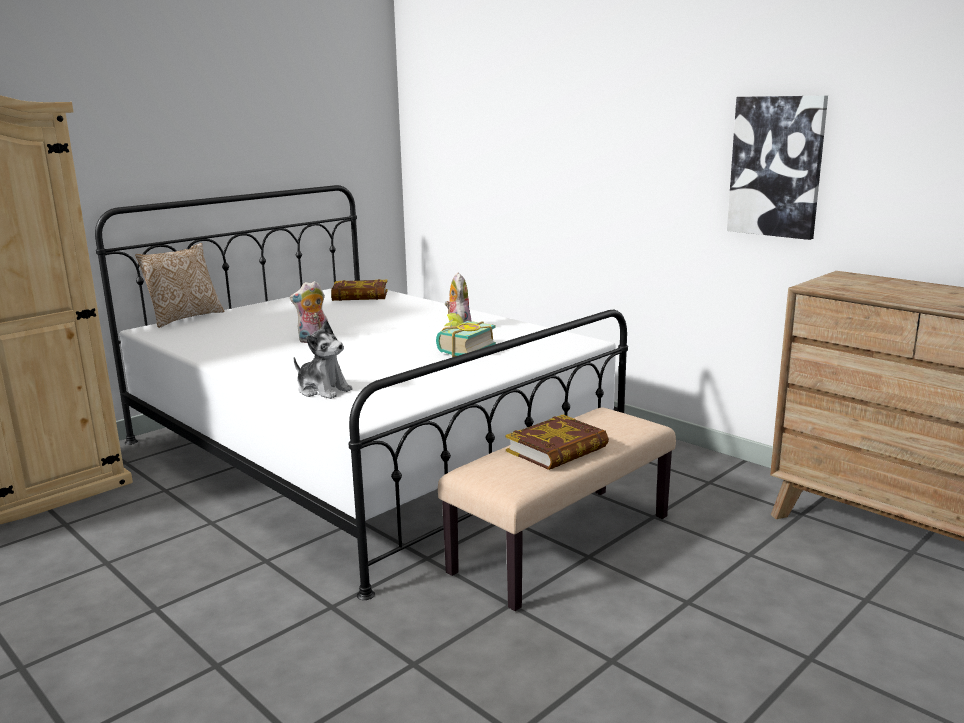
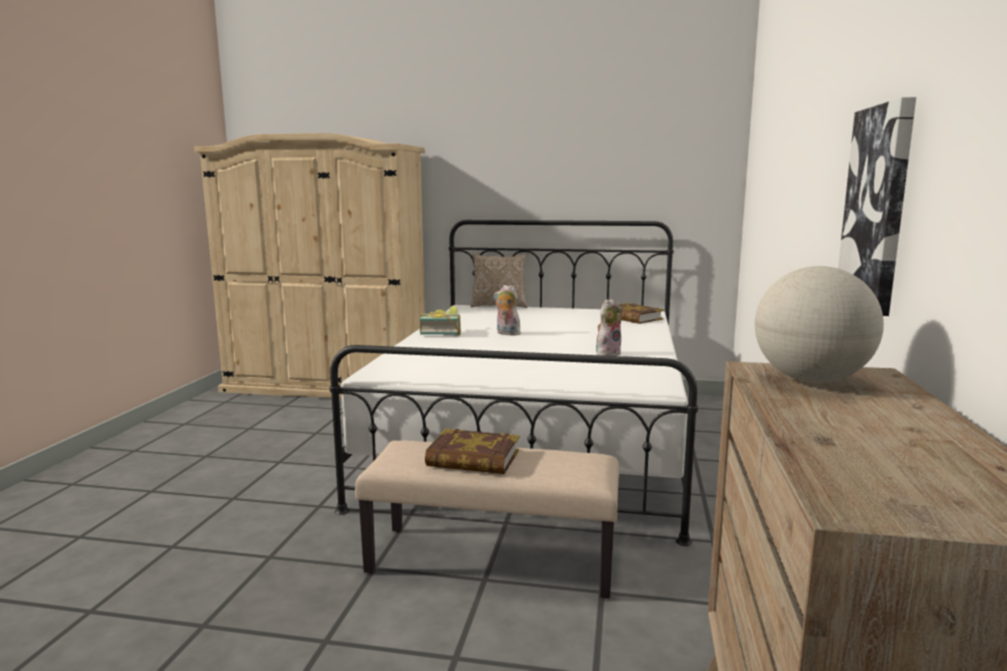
camera: 55 degrees right, 5 degrees down
plush toy [294,320,352,399] -> none
book [436,313,496,357] -> book moved to [419,305,461,335]
none -> globe [755,266,884,383]

